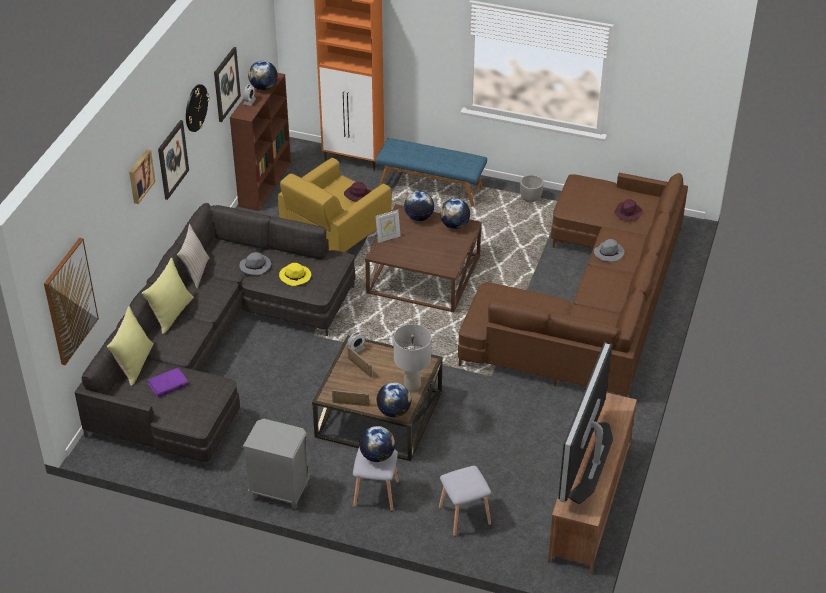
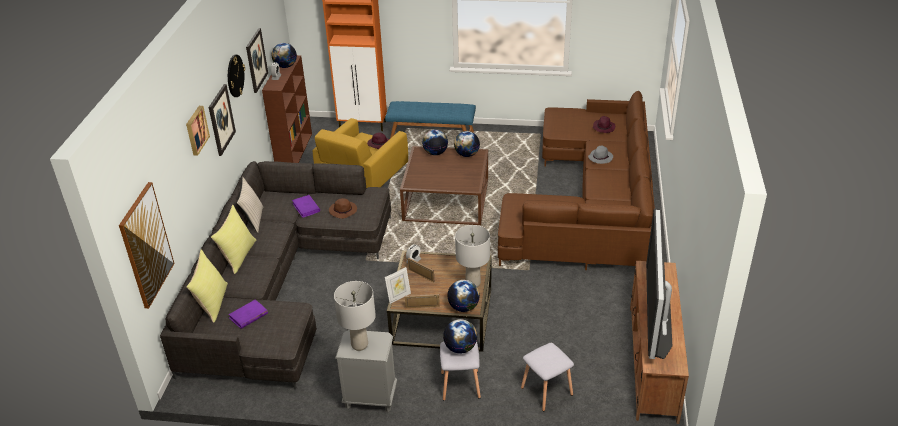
camera: 10 degrees left, 5 degrees down
grey hat [240,252,271,275] -> purple book [292,195,320,218]
yellow hat [279,263,311,286] -> brown hat [329,198,357,219]
picture frame [375,210,401,243] -> picture frame moved to [385,267,411,304]
planter [520,175,544,203] -> none
none -> grey table lamp [334,281,376,351]

